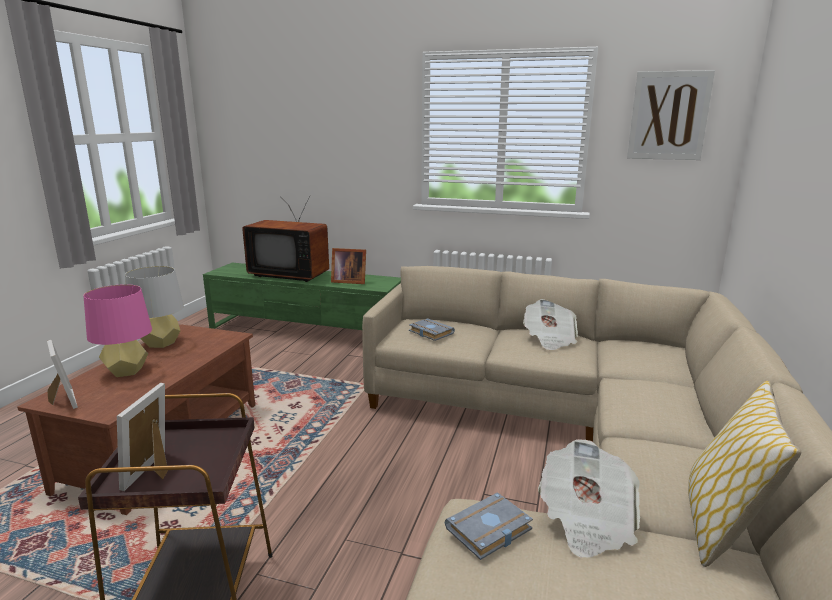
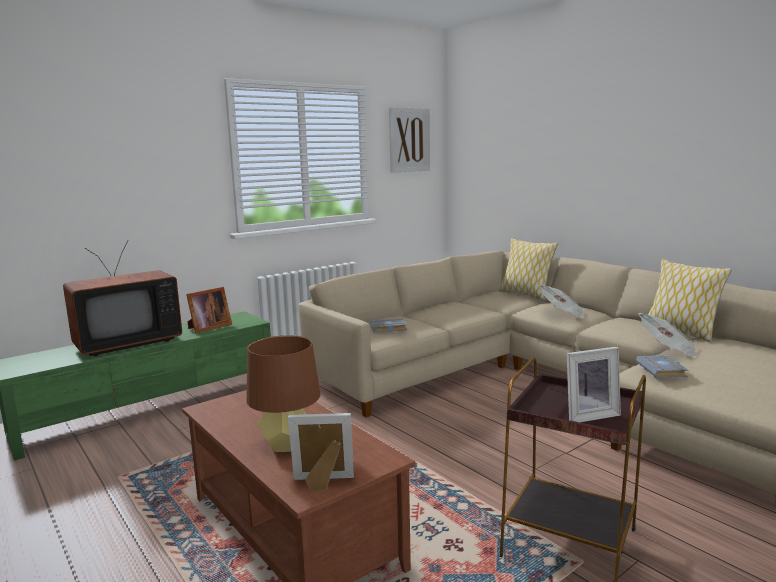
camera: 55 degrees left, 5 degrees down
pink table lamp [83,284,152,377] -> brown table lamp [246,335,320,452]
picture frame [117,383,168,491] -> picture frame turned 60 degrees counterclockwise [567,347,621,422]
grey table lamp [125,266,184,348] -> none
newspaper [523,299,578,350] -> newspaper moved to [539,285,584,318]
none -> pillow [499,238,558,300]

